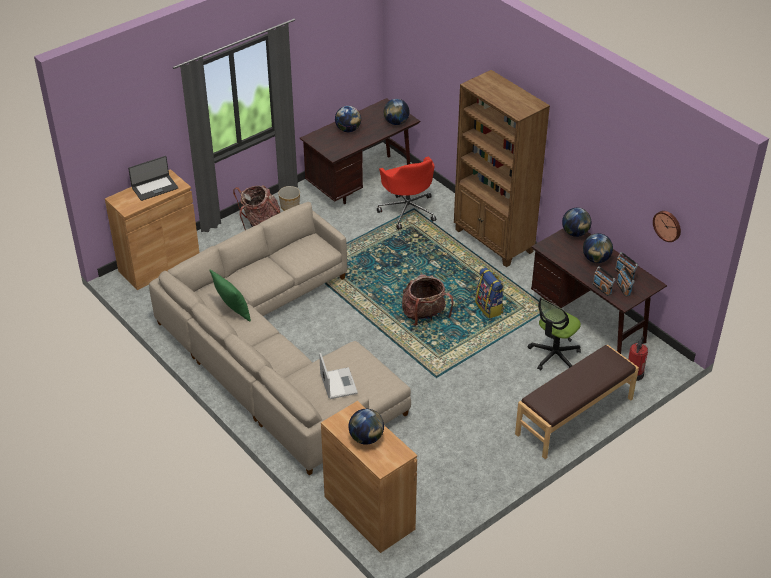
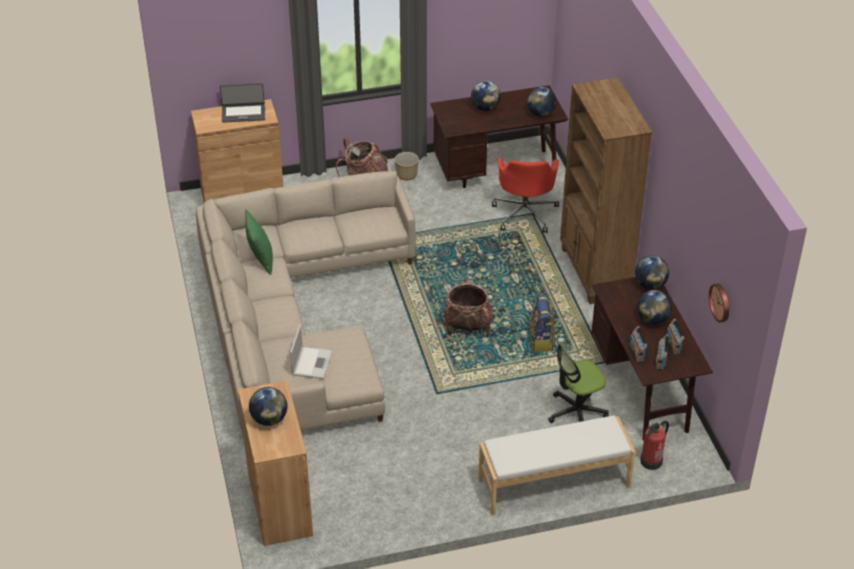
camera: 25 degrees right, 0 degrees up
brown bench [515,345,639,459] -> white bench [478,416,635,515]

